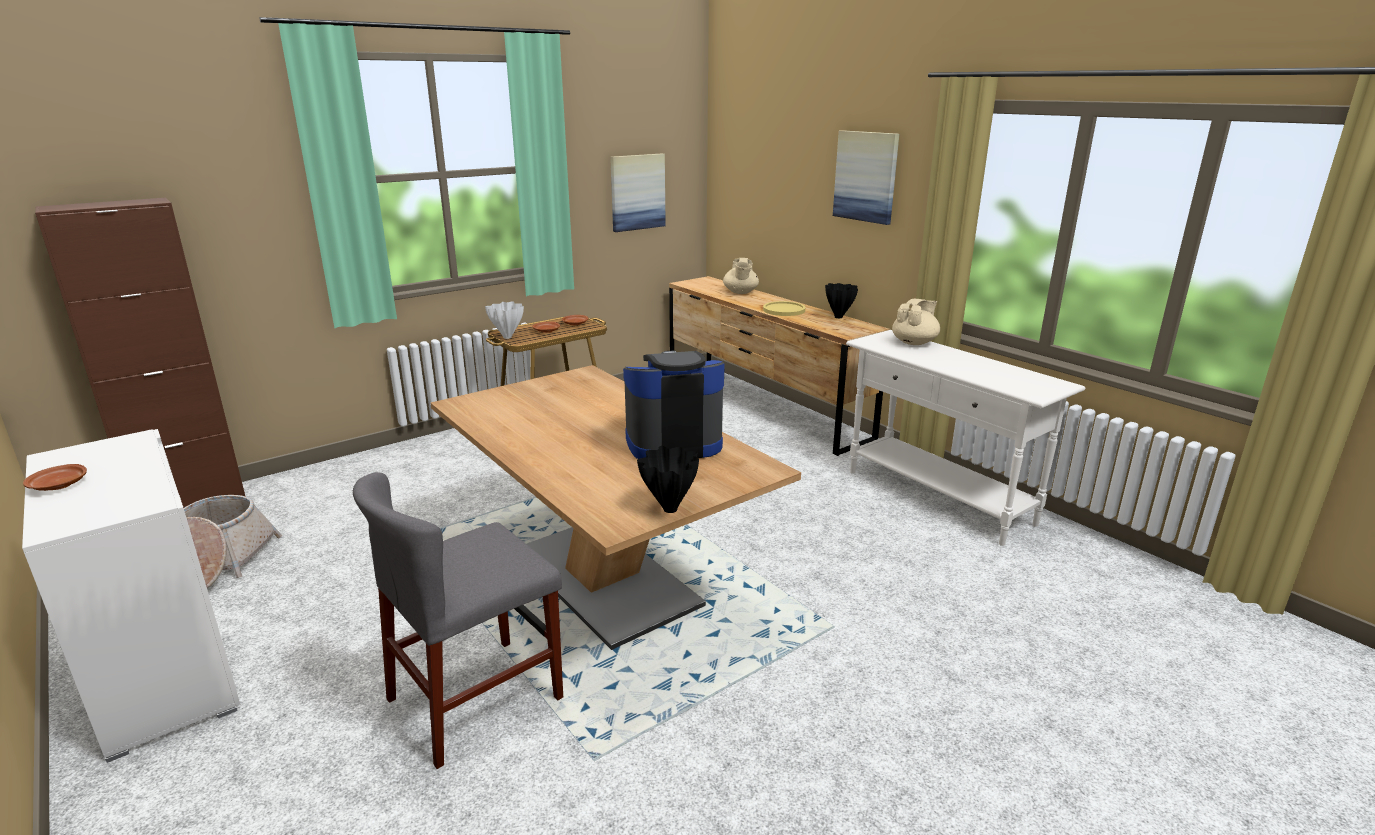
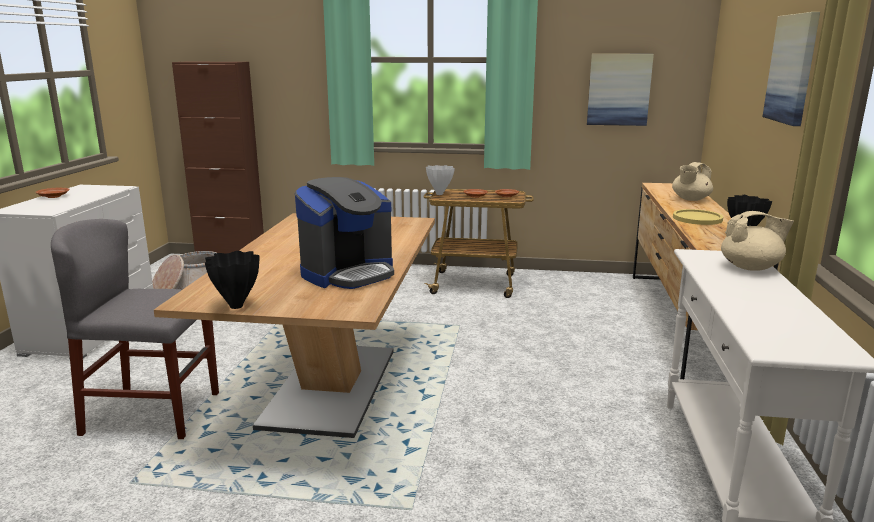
camera: 45 degrees right, 5 degrees down
coffee machine [623,350,725,459] -> coffee machine turned 105 degrees clockwise [295,177,394,289]

